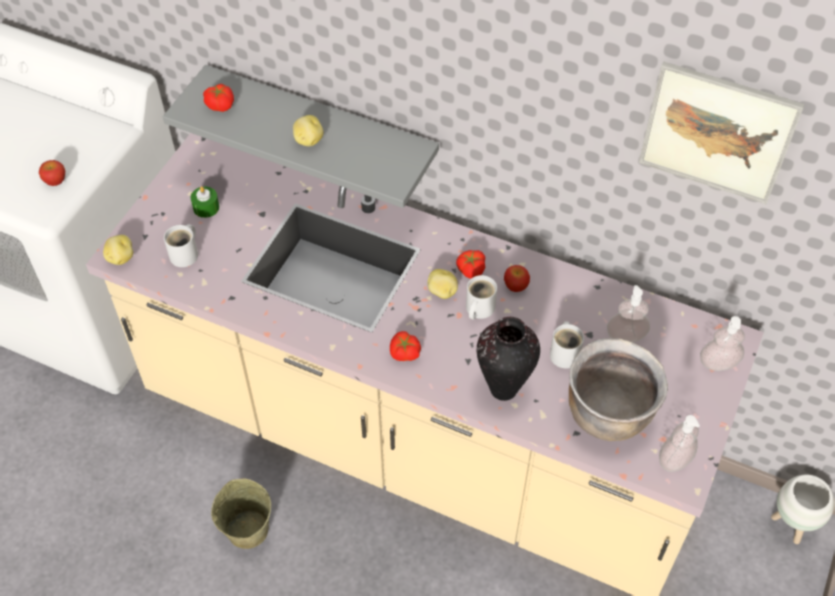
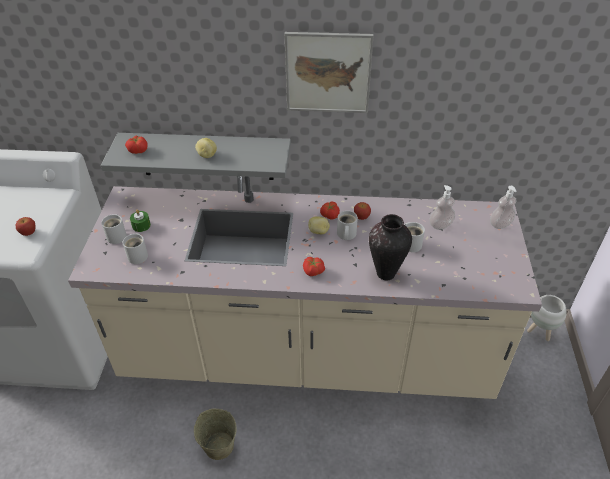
camera: 20 degrees left, 10 degrees down
potato [103,235,133,265] -> none
brown cooking pot [569,338,668,441] -> none
picture [639,62,805,204] -> picture moved to [285,32,374,113]
soap dispenser [659,415,700,472] -> none
none -> white mug [101,214,127,244]

